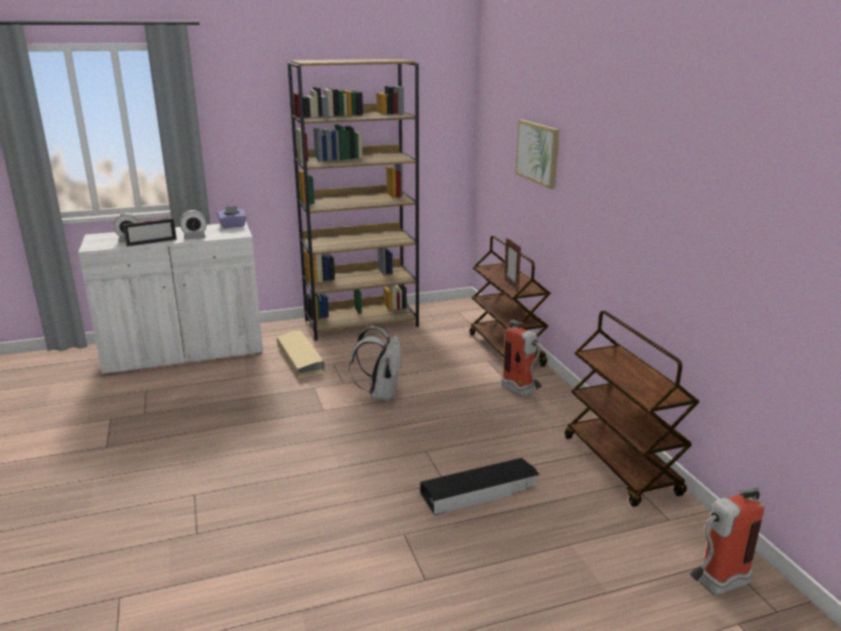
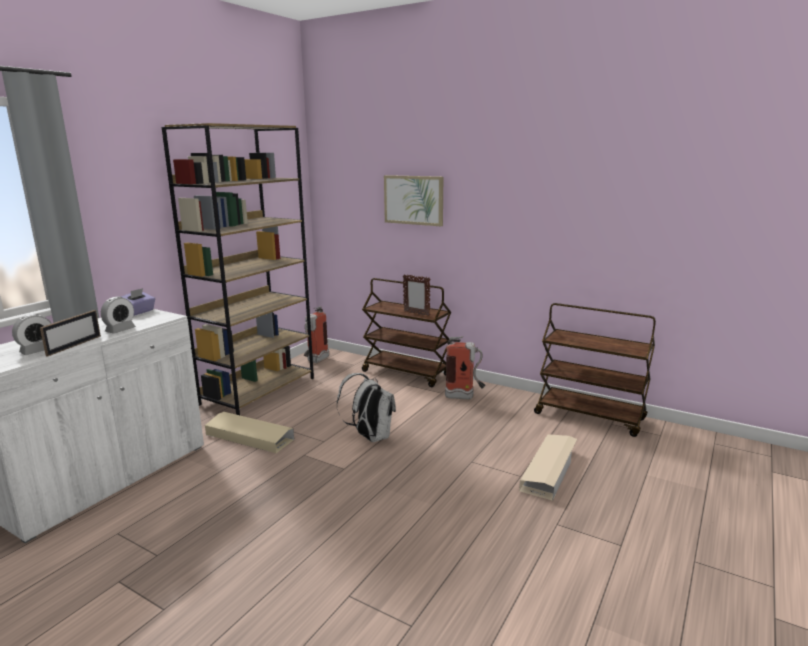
camera: 40 degrees left, 5 degrees down
black storage box [420,458,539,515] -> beige storage box [519,434,577,501]
fire extinguisher [689,486,765,595] -> fire extinguisher moved to [304,306,329,363]

